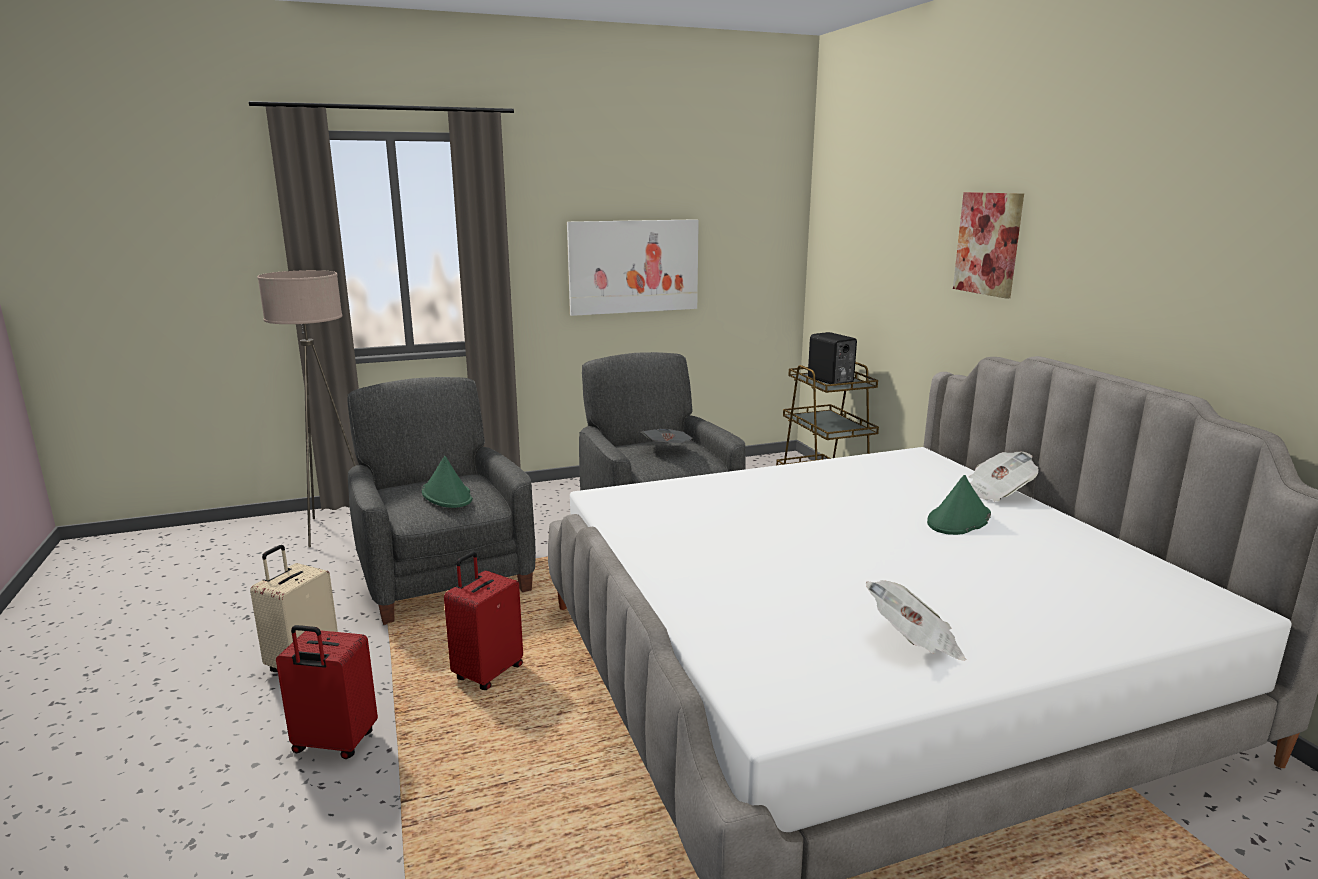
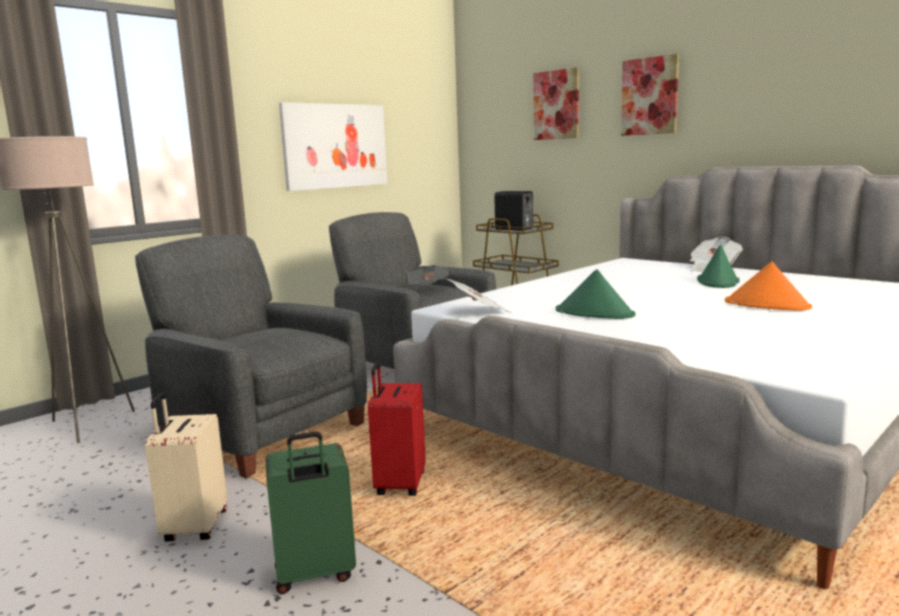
camera: 25 degrees left, 5 degrees down
red suitcase [276,625,378,759] -> green suitcase [265,431,356,594]
green hat [422,456,473,508] -> green hat moved to [556,269,635,319]
newspaper [866,580,967,661] -> newspaper moved to [445,278,509,312]
none -> picture [533,67,579,140]
none -> orange hat [725,261,812,311]

